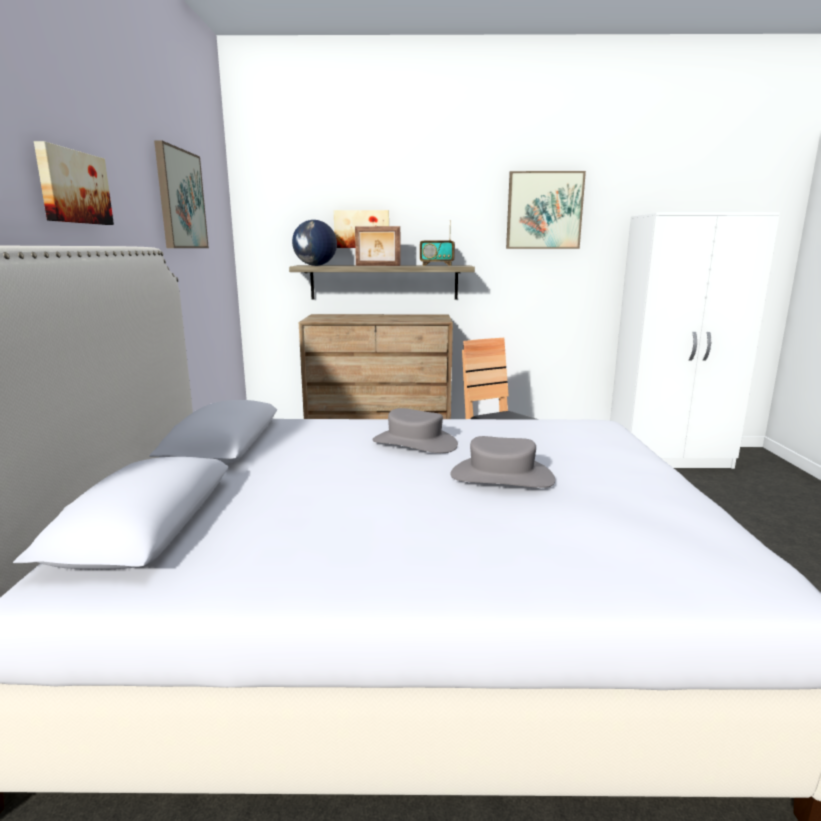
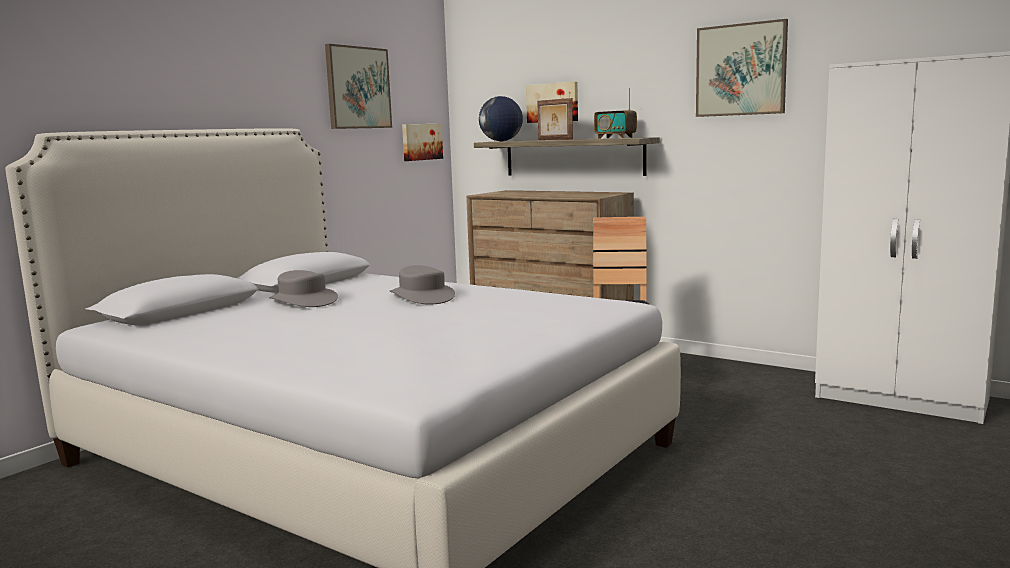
camera: 35 degrees right, 5 degrees down
picture [34,141,114,225] -> picture moved to [402,124,443,161]
grey hat [450,436,555,488] -> grey hat moved to [269,270,338,307]

